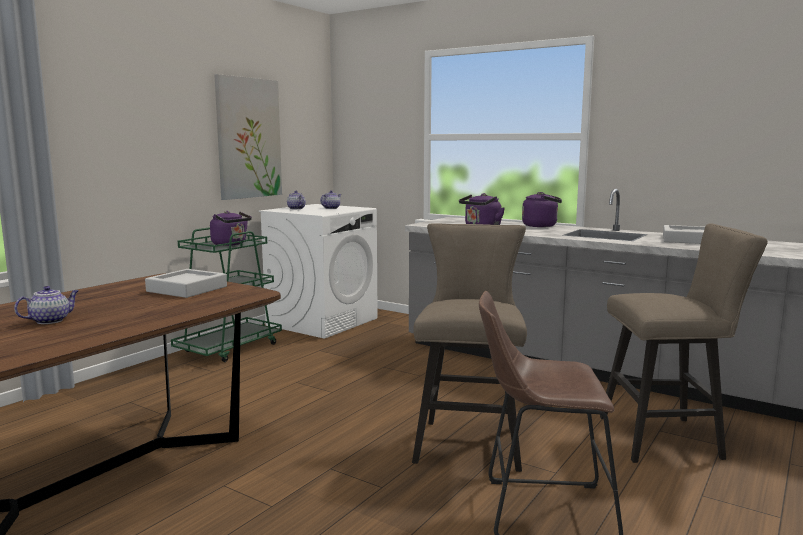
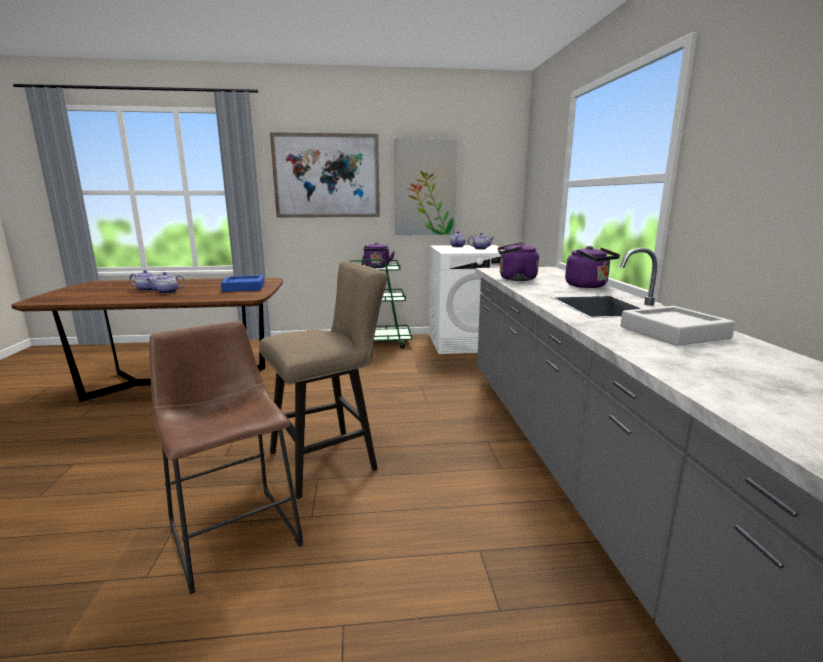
camera: 50 degrees right, 5 degrees up
grey tray [145,269,227,298] -> blue tray [221,275,265,292]
beige stool [600,223,768,463] -> none
none -> teapot [146,272,185,294]
none -> picture [270,132,380,218]

